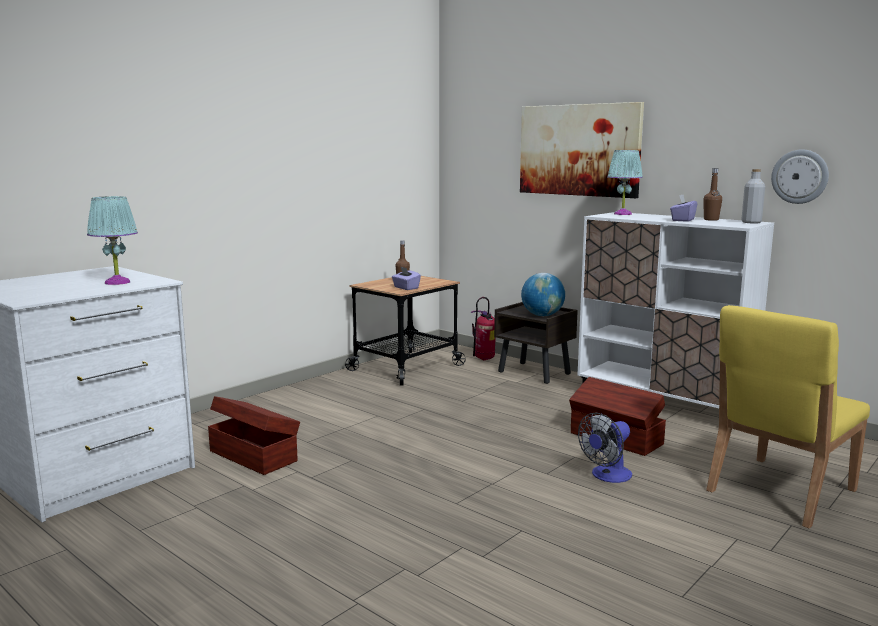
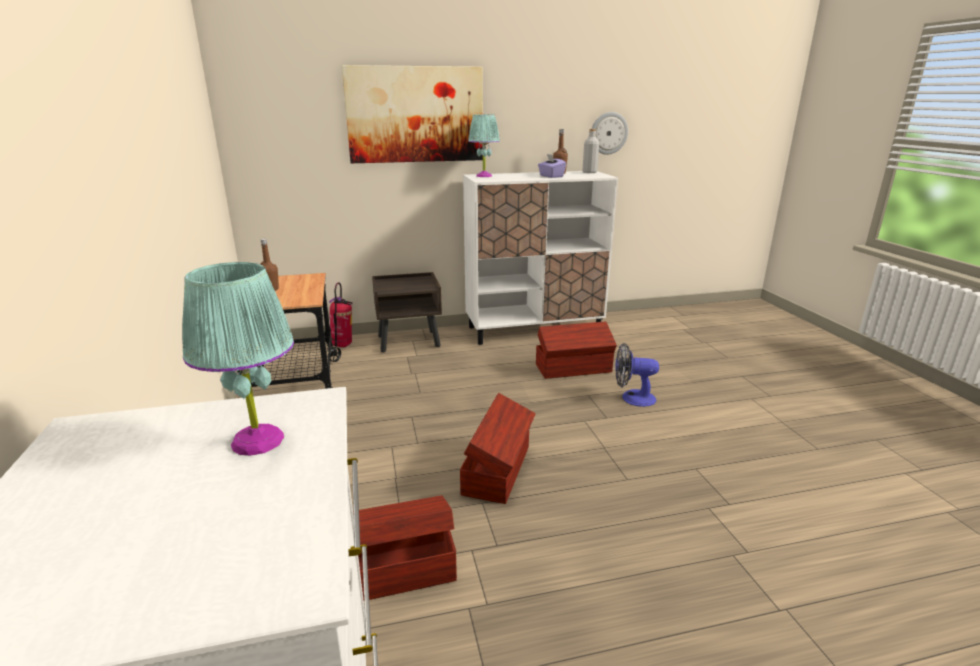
camera: 55 degrees left, 10 degrees up
purple tissue box [392,266,421,290] -> none
globe [521,273,565,316] -> none
fan [578,413,632,483] -> fan turned 105 degrees clockwise [616,343,659,407]
yellow chair [706,305,870,528] -> none
none -> brown storage box [460,393,536,504]

